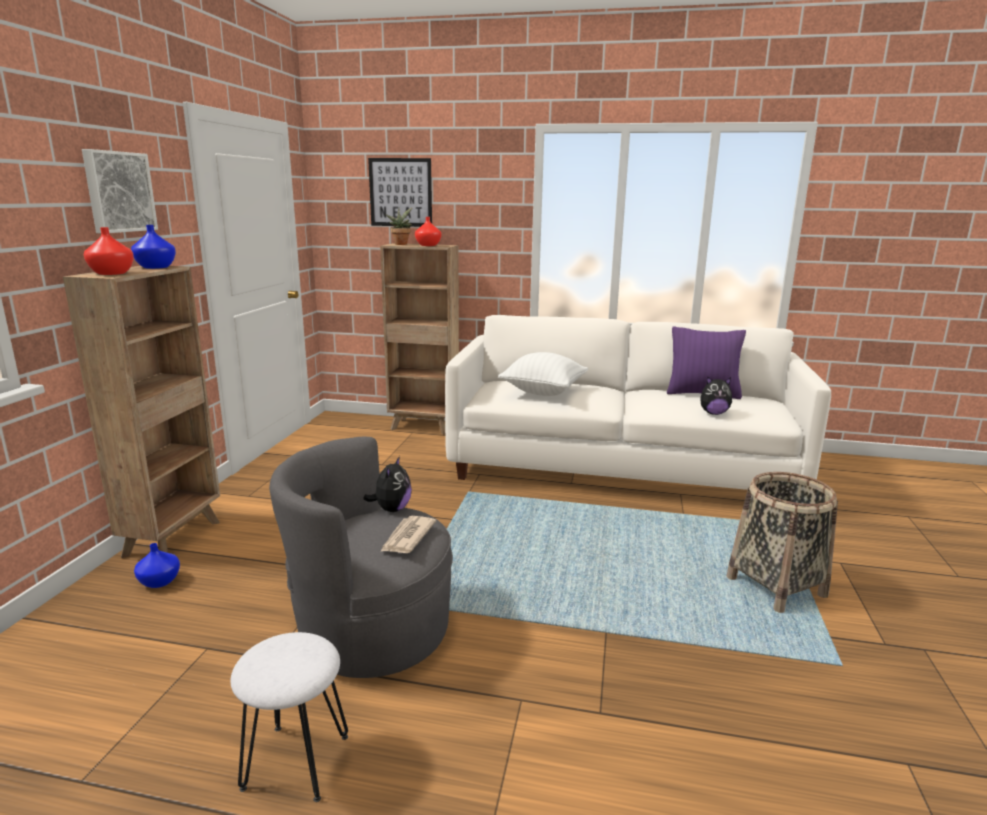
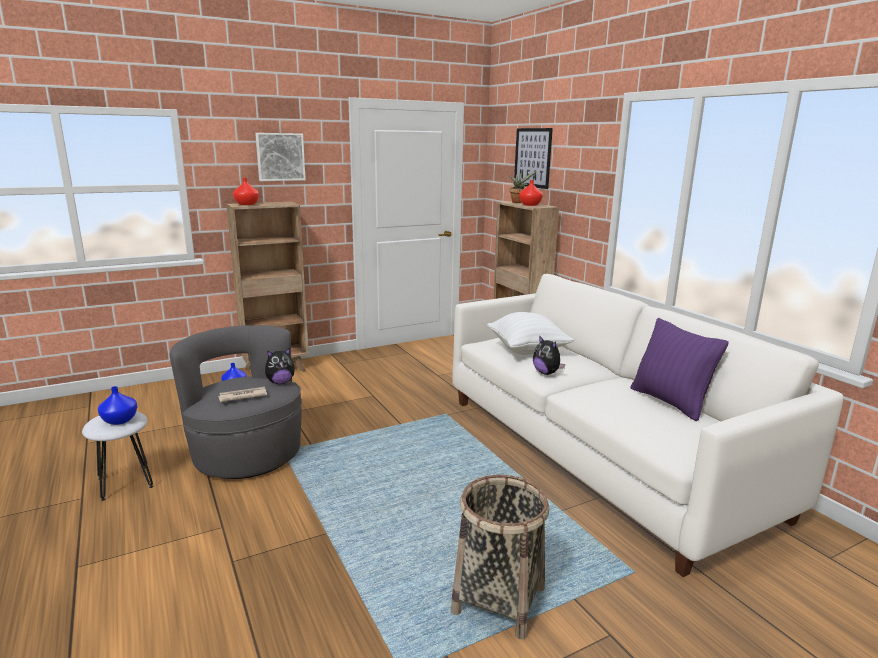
camera: 50 degrees right, 0 degrees up
blue vase [131,225,176,269] -> blue vase moved to [98,386,137,425]
plush toy [700,376,732,415] -> plush toy moved to [533,335,566,375]

